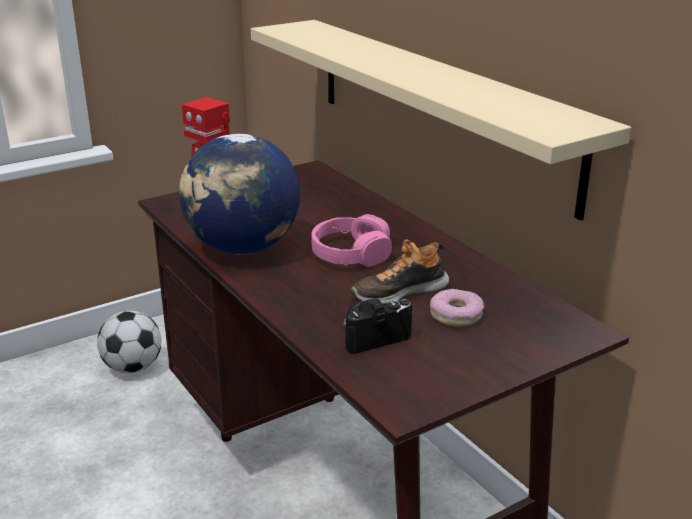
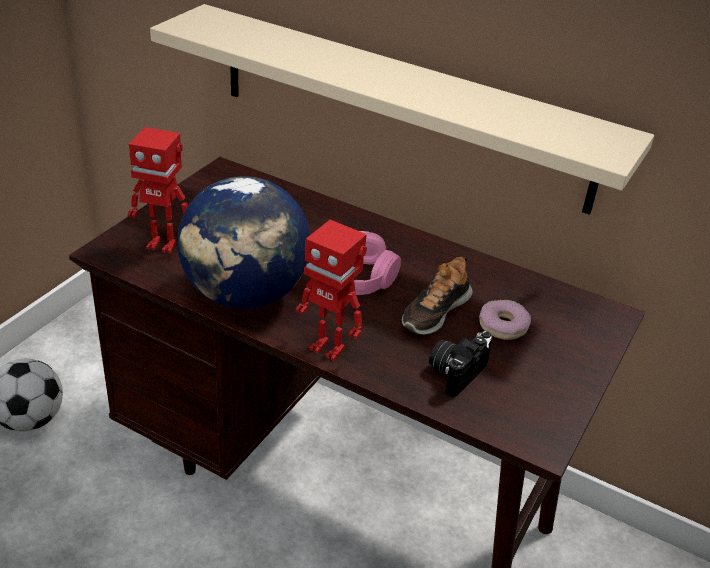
camera: 30 degrees left, 10 degrees up
none -> toy robot [296,220,367,362]

